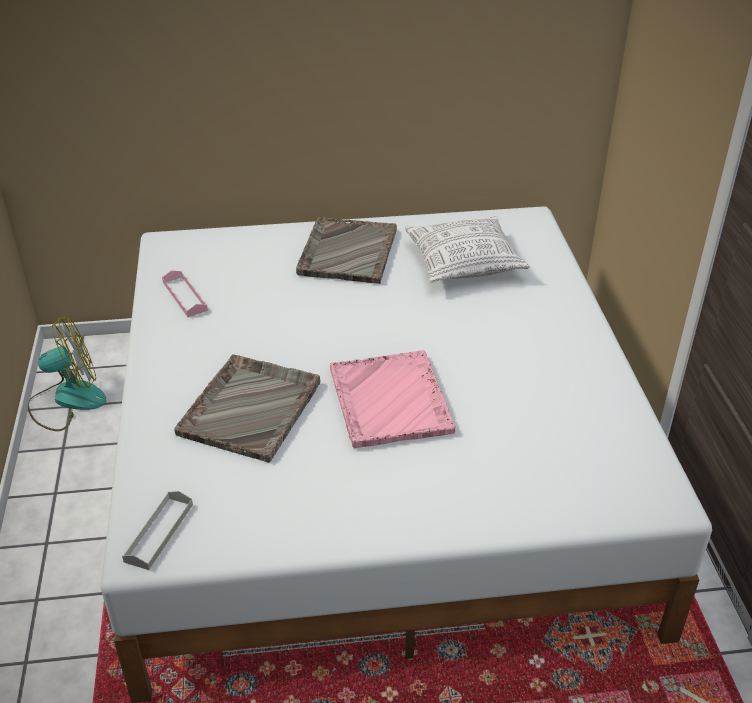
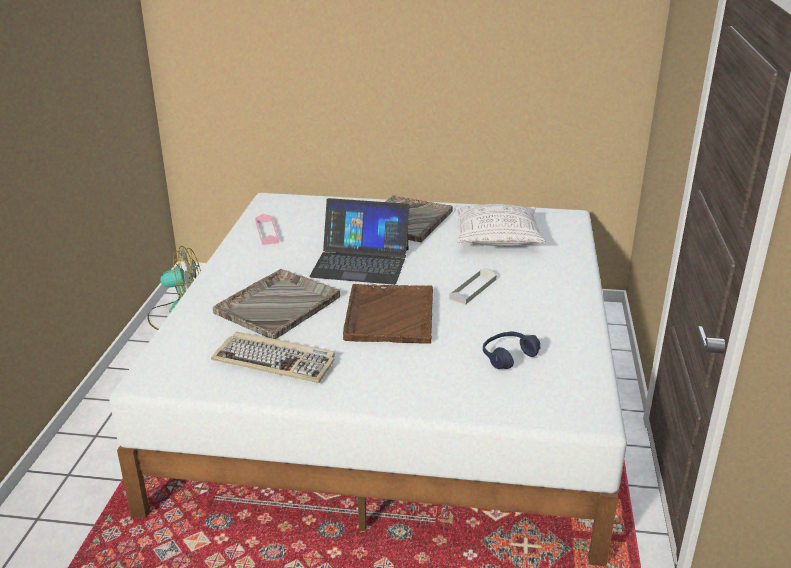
camera: 15 degrees right, 10 degrees down
grey tray [122,491,193,570] -> grey tray moved to [449,268,496,305]
pink tray [330,350,456,448] -> brown tray [343,284,433,344]
none -> keyboard [211,332,335,383]
none -> laptop [309,198,410,285]
none -> blue headphones [483,332,540,369]

